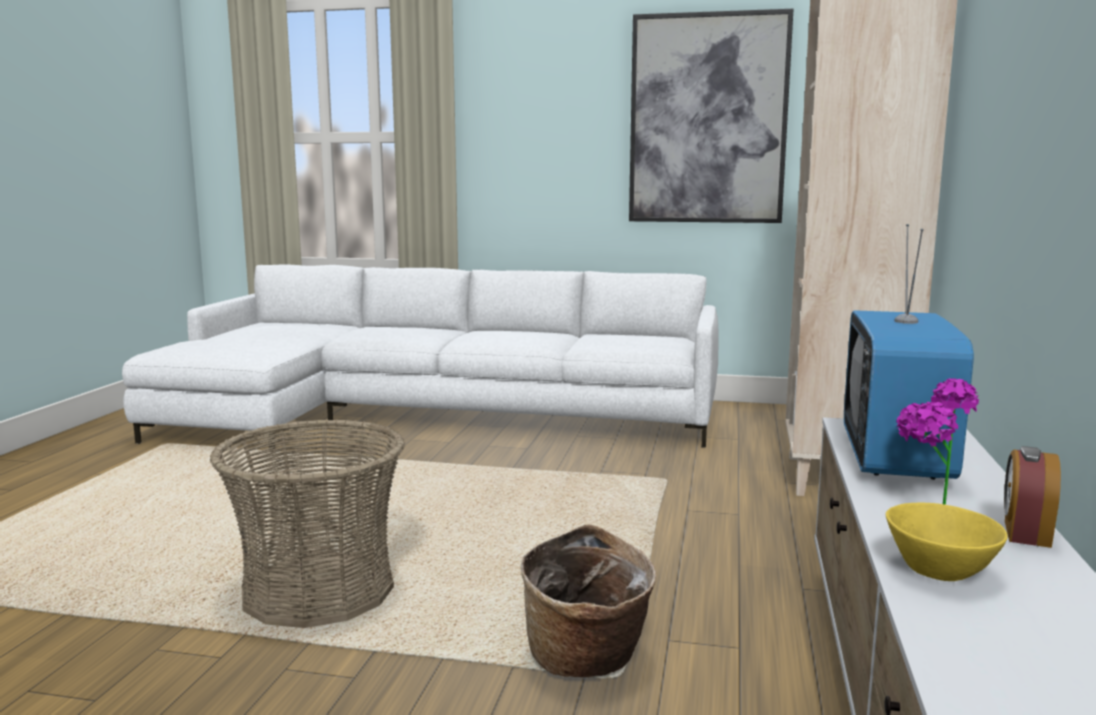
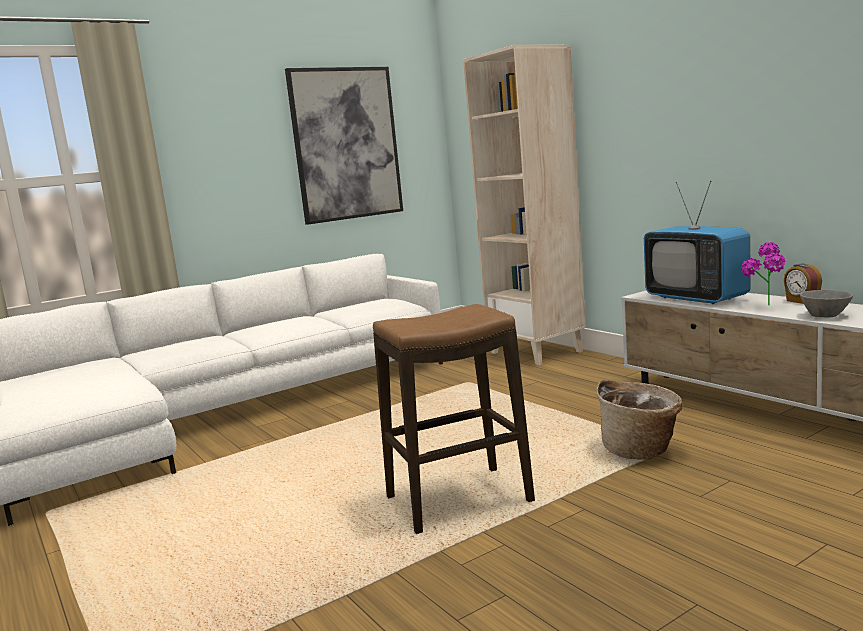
camera: 45 degrees left, 0 degrees up
basket [210,419,405,628] -> stool [373,304,535,534]
yellow bowl [886,503,1008,581] -> grey bowl [800,290,853,318]

